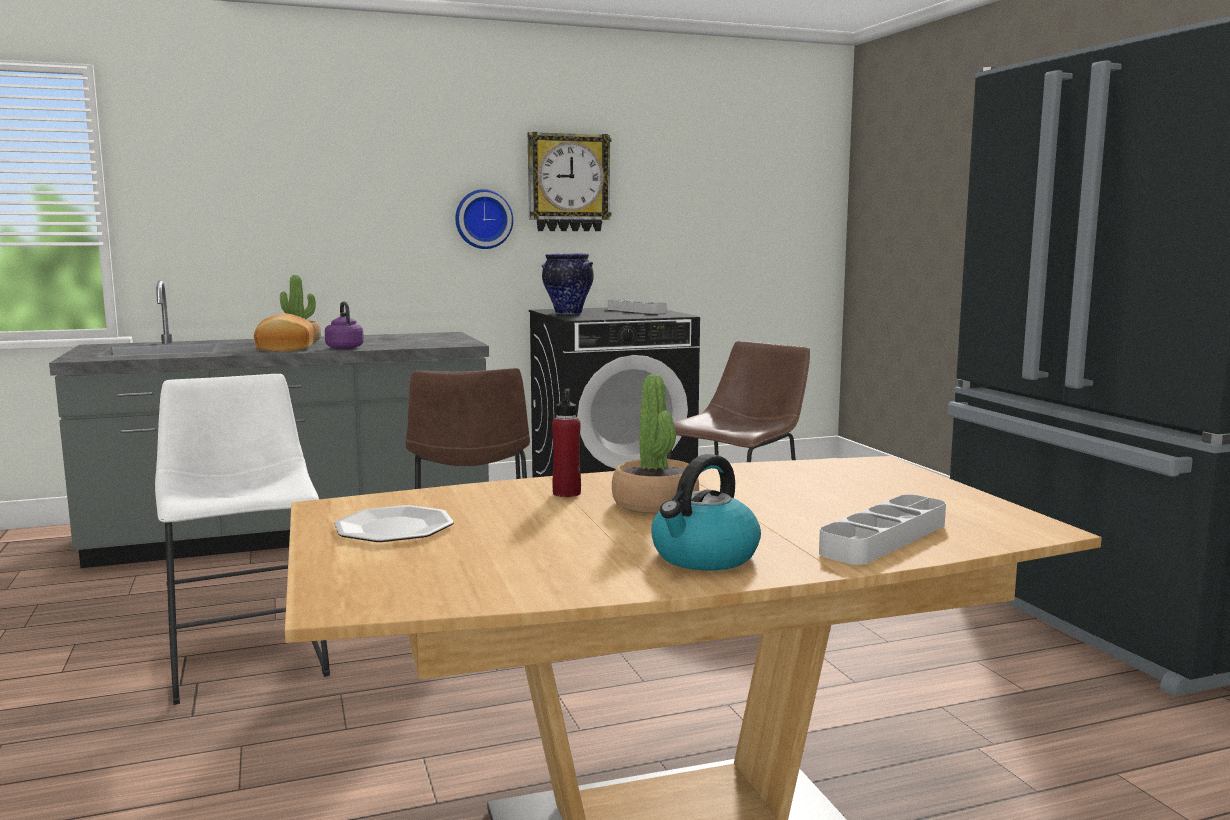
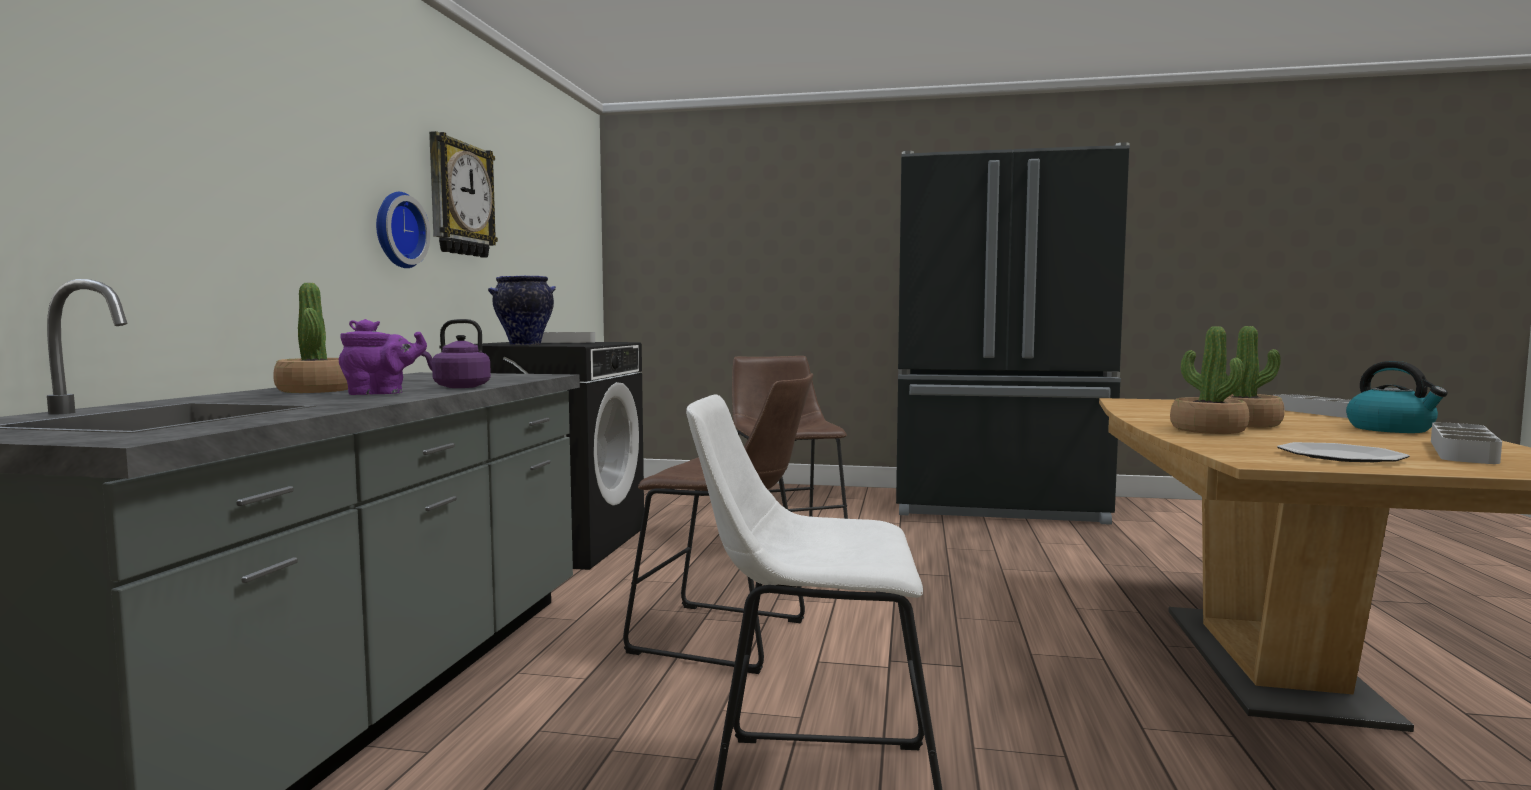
camera: 60 degrees left, 5 degrees down
bread [254,313,314,352] -> purple teapot [339,319,427,395]
red bottle [552,389,581,497] -> potted plant [1170,326,1249,434]
none -> grey tray [1431,422,1502,464]

